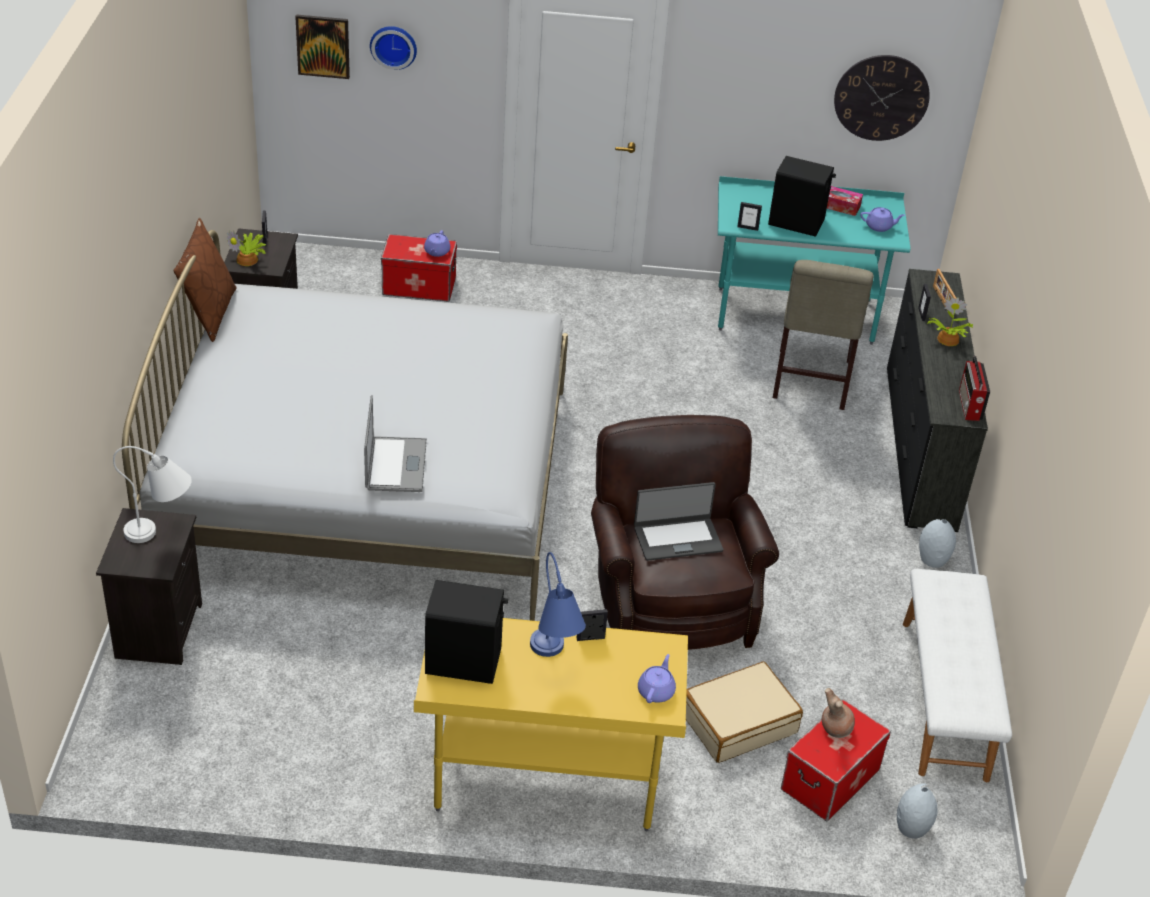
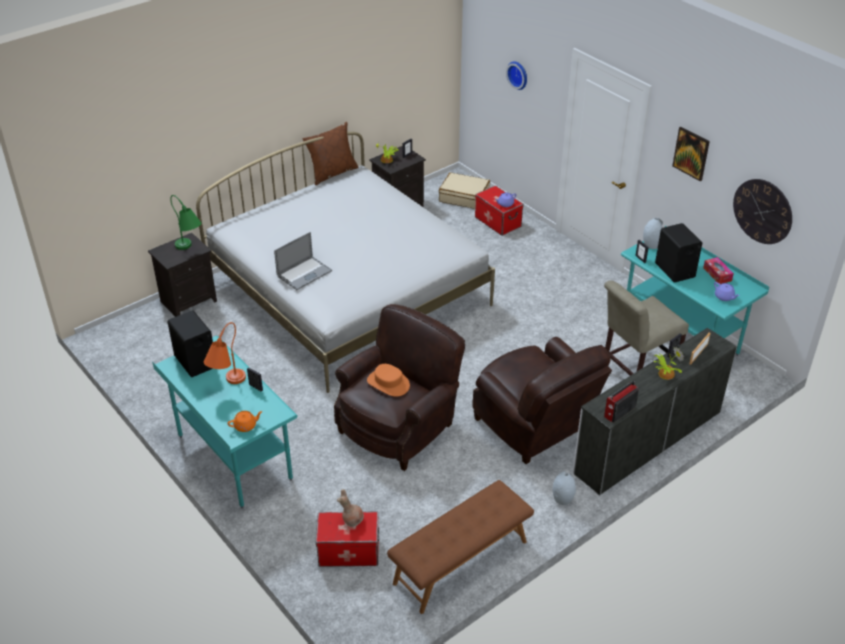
camera: 50 degrees right, 0 degrees up
white table lamp [113,446,192,543] -> green table lamp [170,195,202,250]
picture [295,14,350,79] -> picture moved to [672,127,710,181]
yellow desk [414,618,688,831] -> turquoise desk [152,336,298,508]
blue table lamp [530,552,586,657] -> orange table lamp [204,322,246,384]
laptop [634,482,724,561] -> orange hat [367,364,410,397]
purple teapot [638,654,676,703] -> orange teapot [227,411,263,432]
beige suitcase [686,662,803,763] -> beige suitcase moved to [439,172,490,209]
black dresser [887,269,988,532] -> white dresser [573,328,737,496]
grey vase [897,783,938,839] -> grey vase moved to [643,218,663,249]
white bench [903,569,1012,782] -> brown bench [387,480,534,614]
none -> brown armchair [472,337,612,464]

